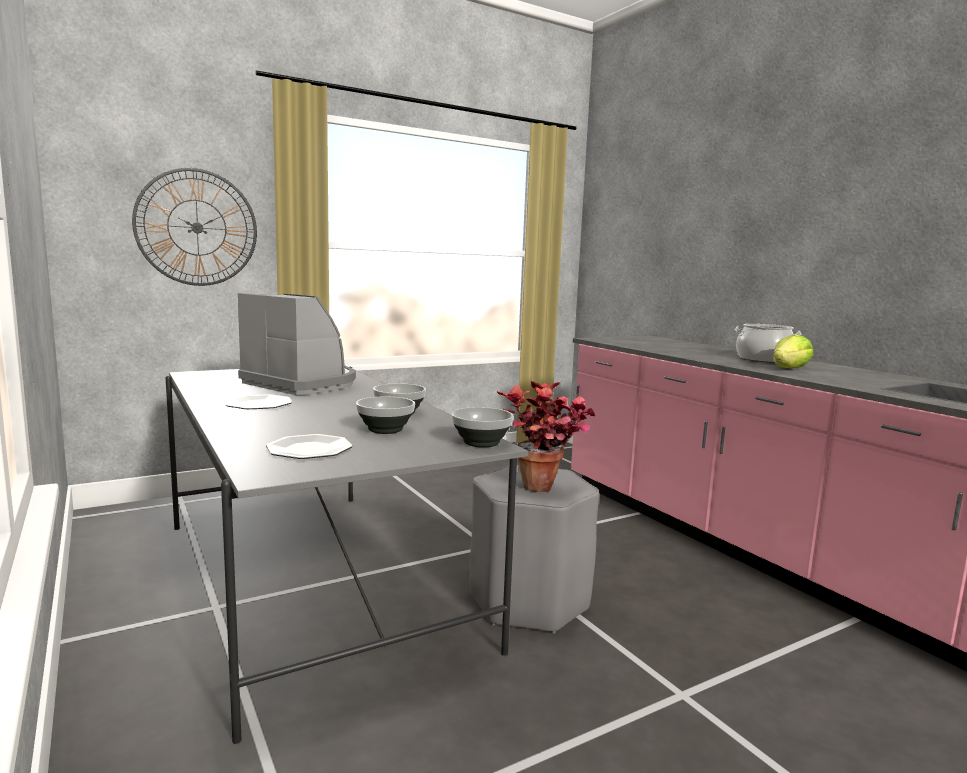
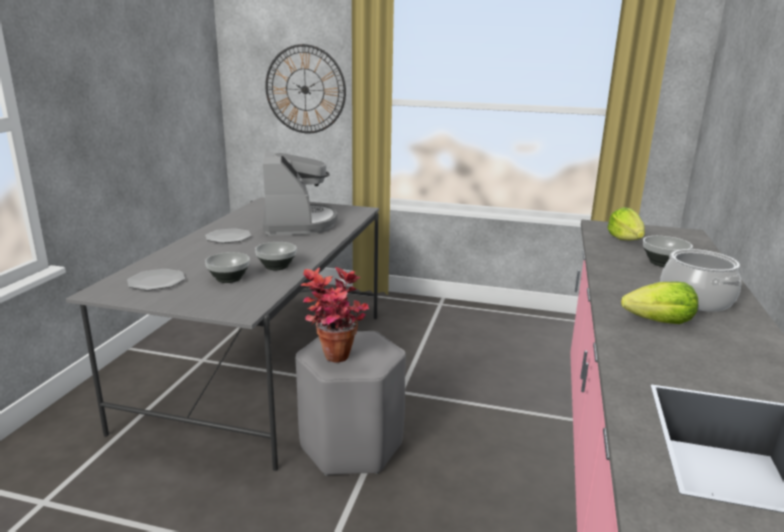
camera: 45 degrees right, 10 degrees up
bowl [452,407,513,448] -> bowl moved to [643,236,693,267]
none -> lettuce [608,207,645,240]

